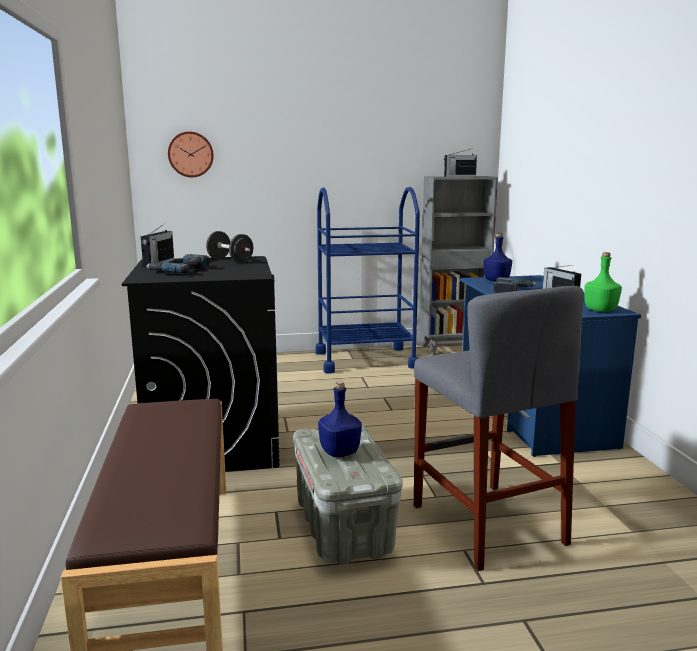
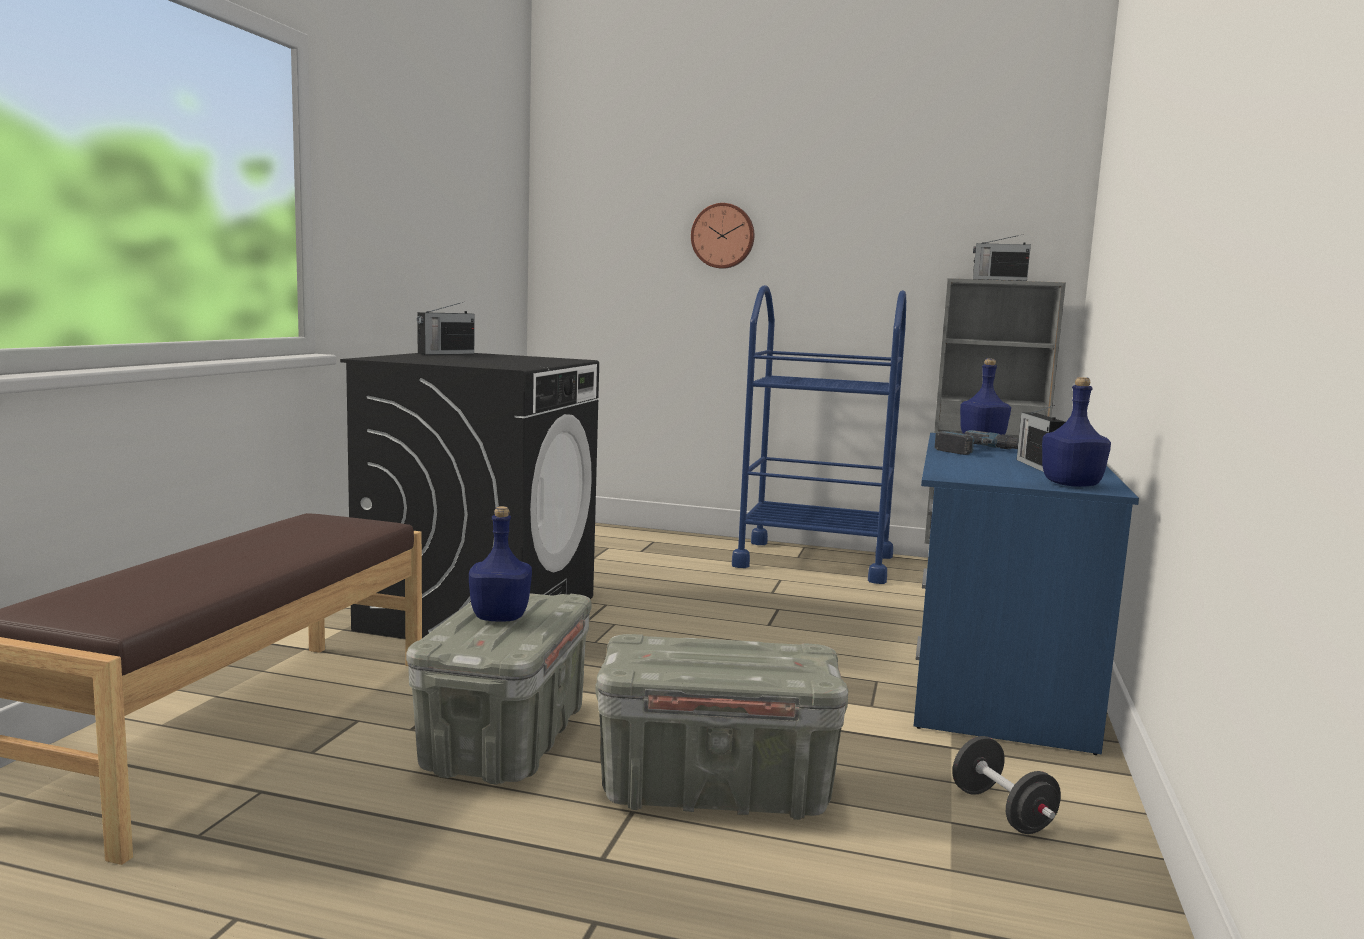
camera: 25 degrees right, 5 degrees down
power drill [146,254,209,274] -> none
wall clock [168,132,214,177] -> wall clock moved to [691,203,754,269]
black dumbbell [206,231,253,263] -> black dumbbell moved to [952,736,1061,834]
grey stool [414,286,584,571] -> grey storage box [595,634,848,820]
green bottle [584,252,622,312] -> blue bottle [1042,377,1111,487]

